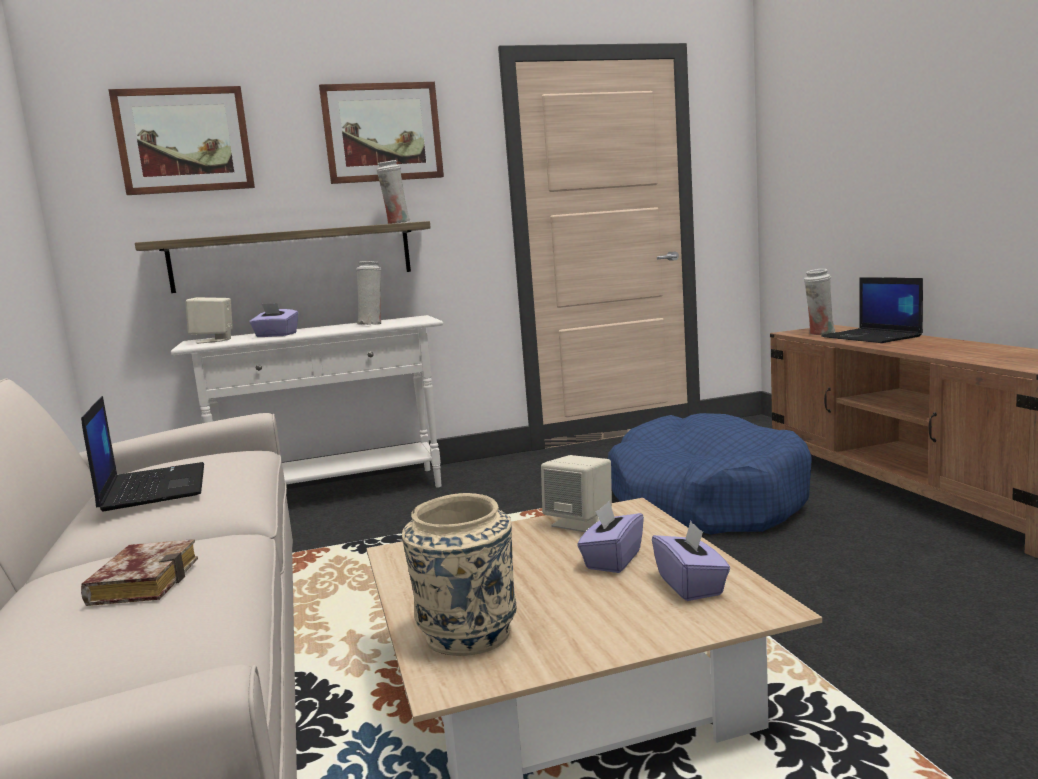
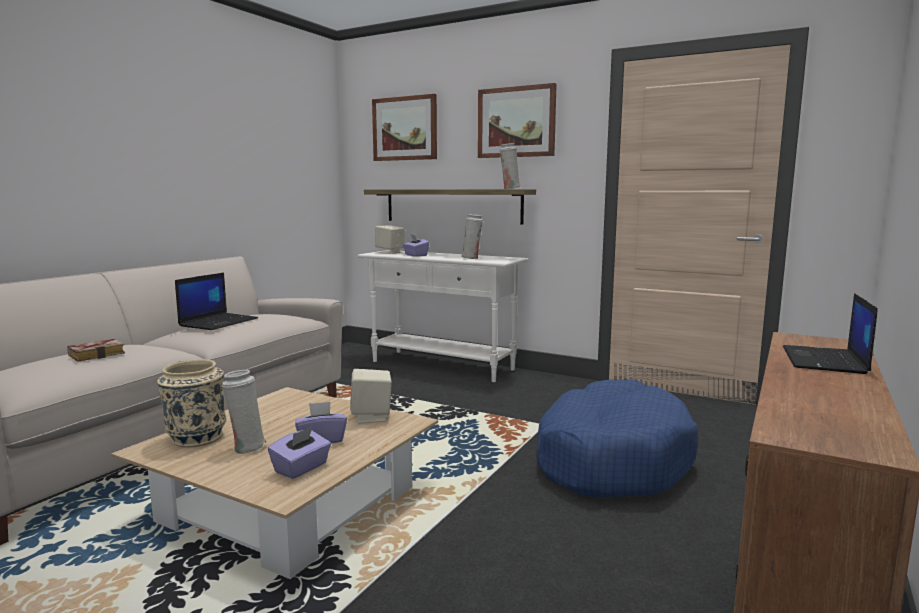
camera: 45 degrees right, 0 degrees up
white vase [804,269,835,335] -> white vase moved to [222,370,266,454]

